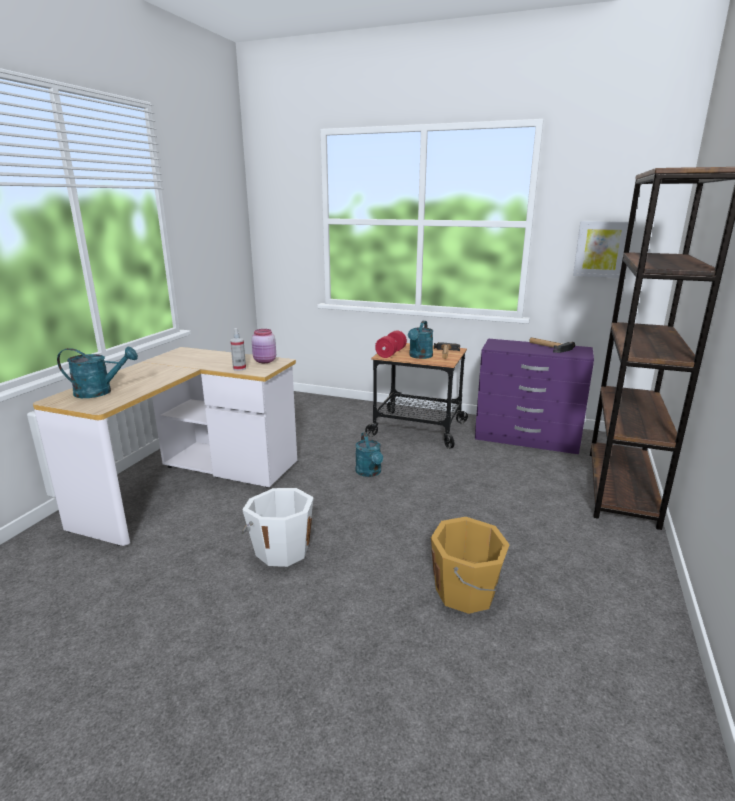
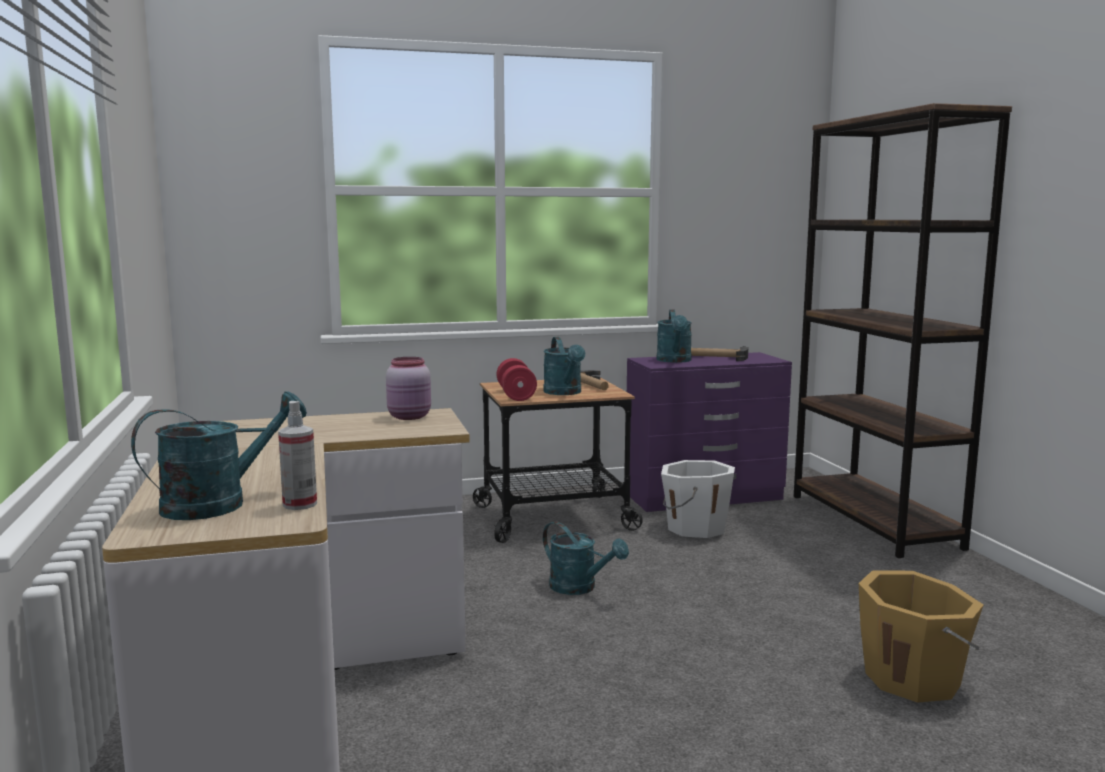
camera: 35 degrees left, 10 degrees down
spray bottle [230,328,246,371] -> spray bottle moved to [278,401,317,510]
white bucket [242,488,314,567] -> white bucket moved to [661,460,735,538]
picture [573,221,629,278] -> none
none -> turquoise watering can [656,310,692,363]

